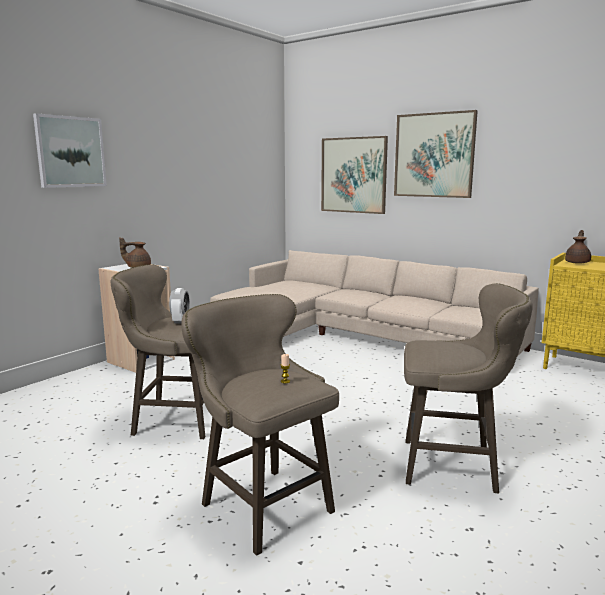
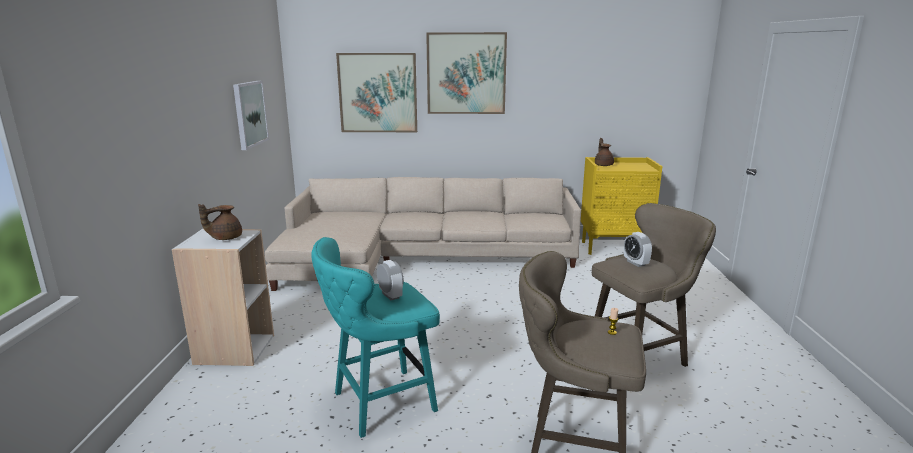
camera: 35 degrees left, 5 degrees up
picture [33,113,107,188] -> picture moved to [233,81,269,150]
beige stool [111,264,205,439] -> turquoise stool [311,237,440,438]
none -> alarm clock [624,232,652,267]

